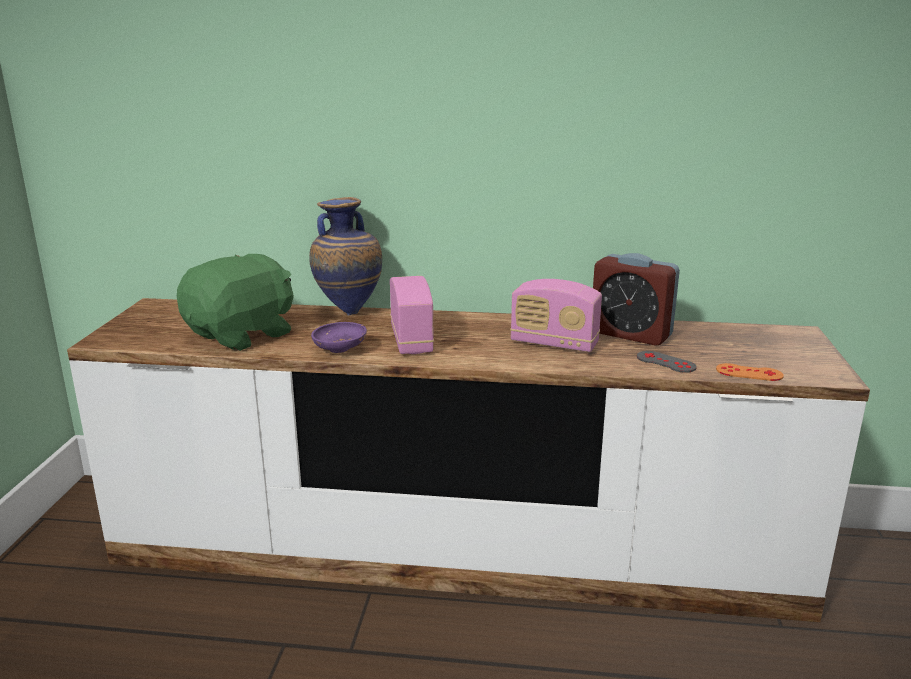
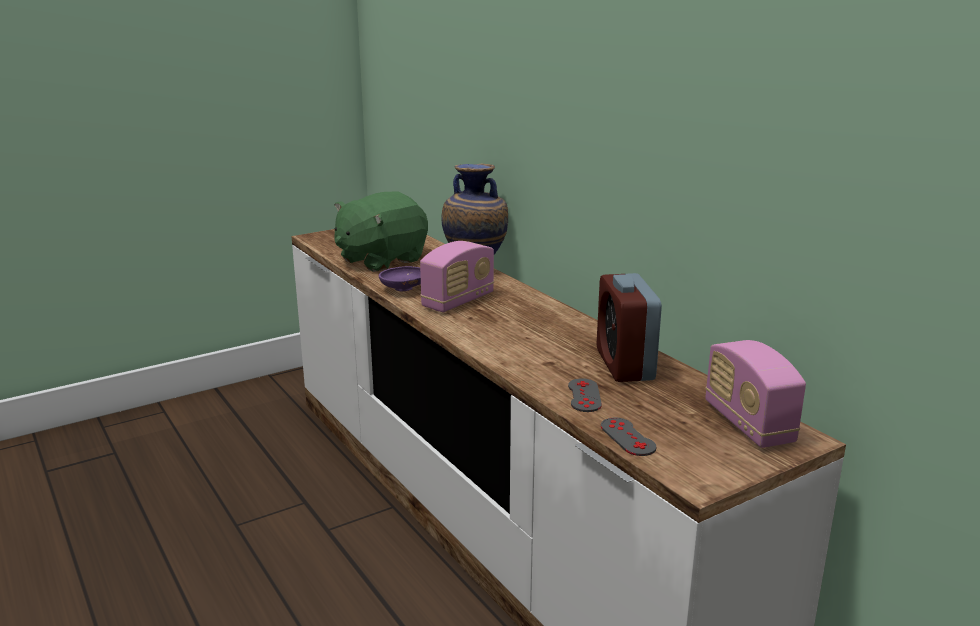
camera: 50 degrees right, 0 degrees up
green plush toy [177,254,294,351] -> green plush toy turned 135 degrees clockwise [334,192,428,272]
radio [510,279,602,352] -> radio moved to [705,340,806,448]
orange game controller [716,363,784,381] -> grey game controller [601,418,656,456]

